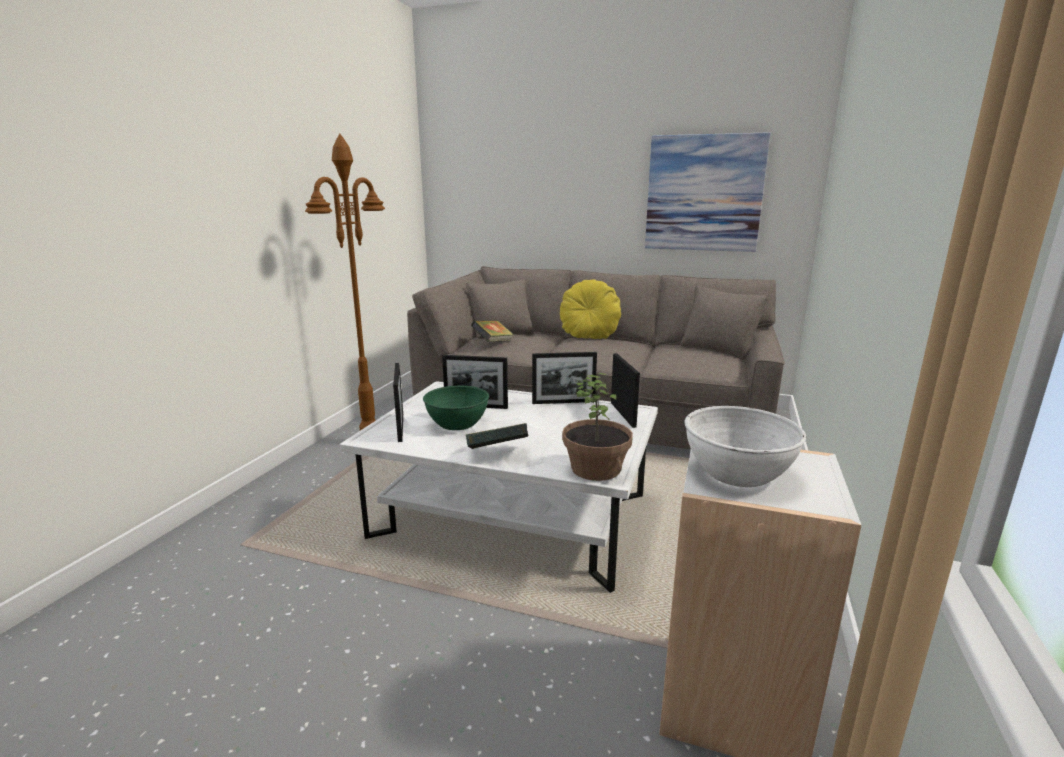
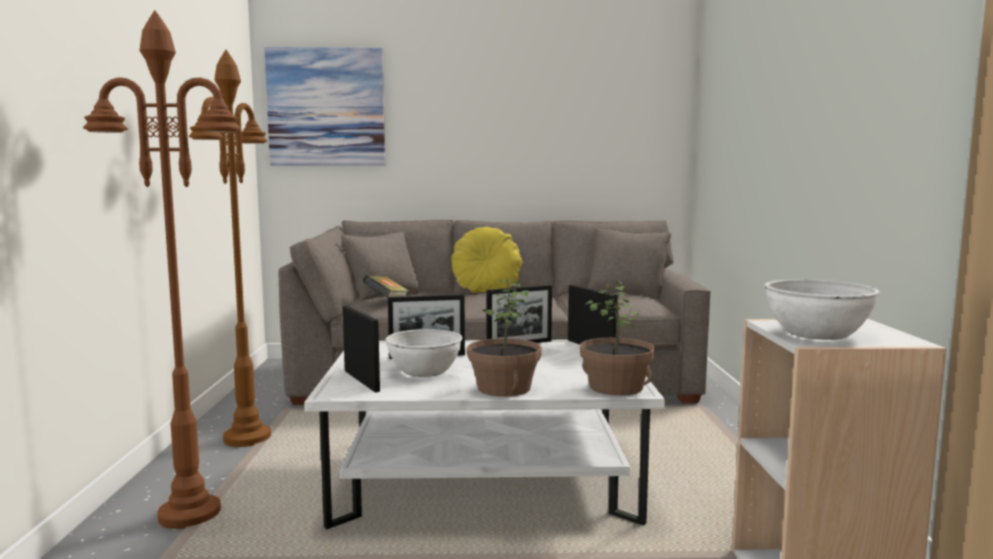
camera: 20 degrees left, 10 degrees down
green bowl [423,385,489,430] -> white bowl [385,329,463,377]
book [466,423,528,449] -> potted plant [467,279,542,397]
picture [645,132,770,252] -> picture moved to [264,47,385,166]
none -> brown floor lamp [83,10,241,529]

